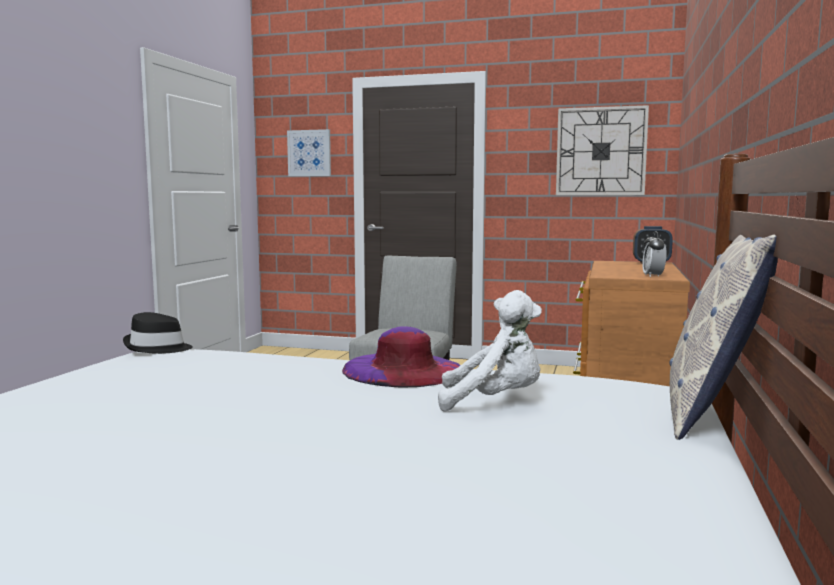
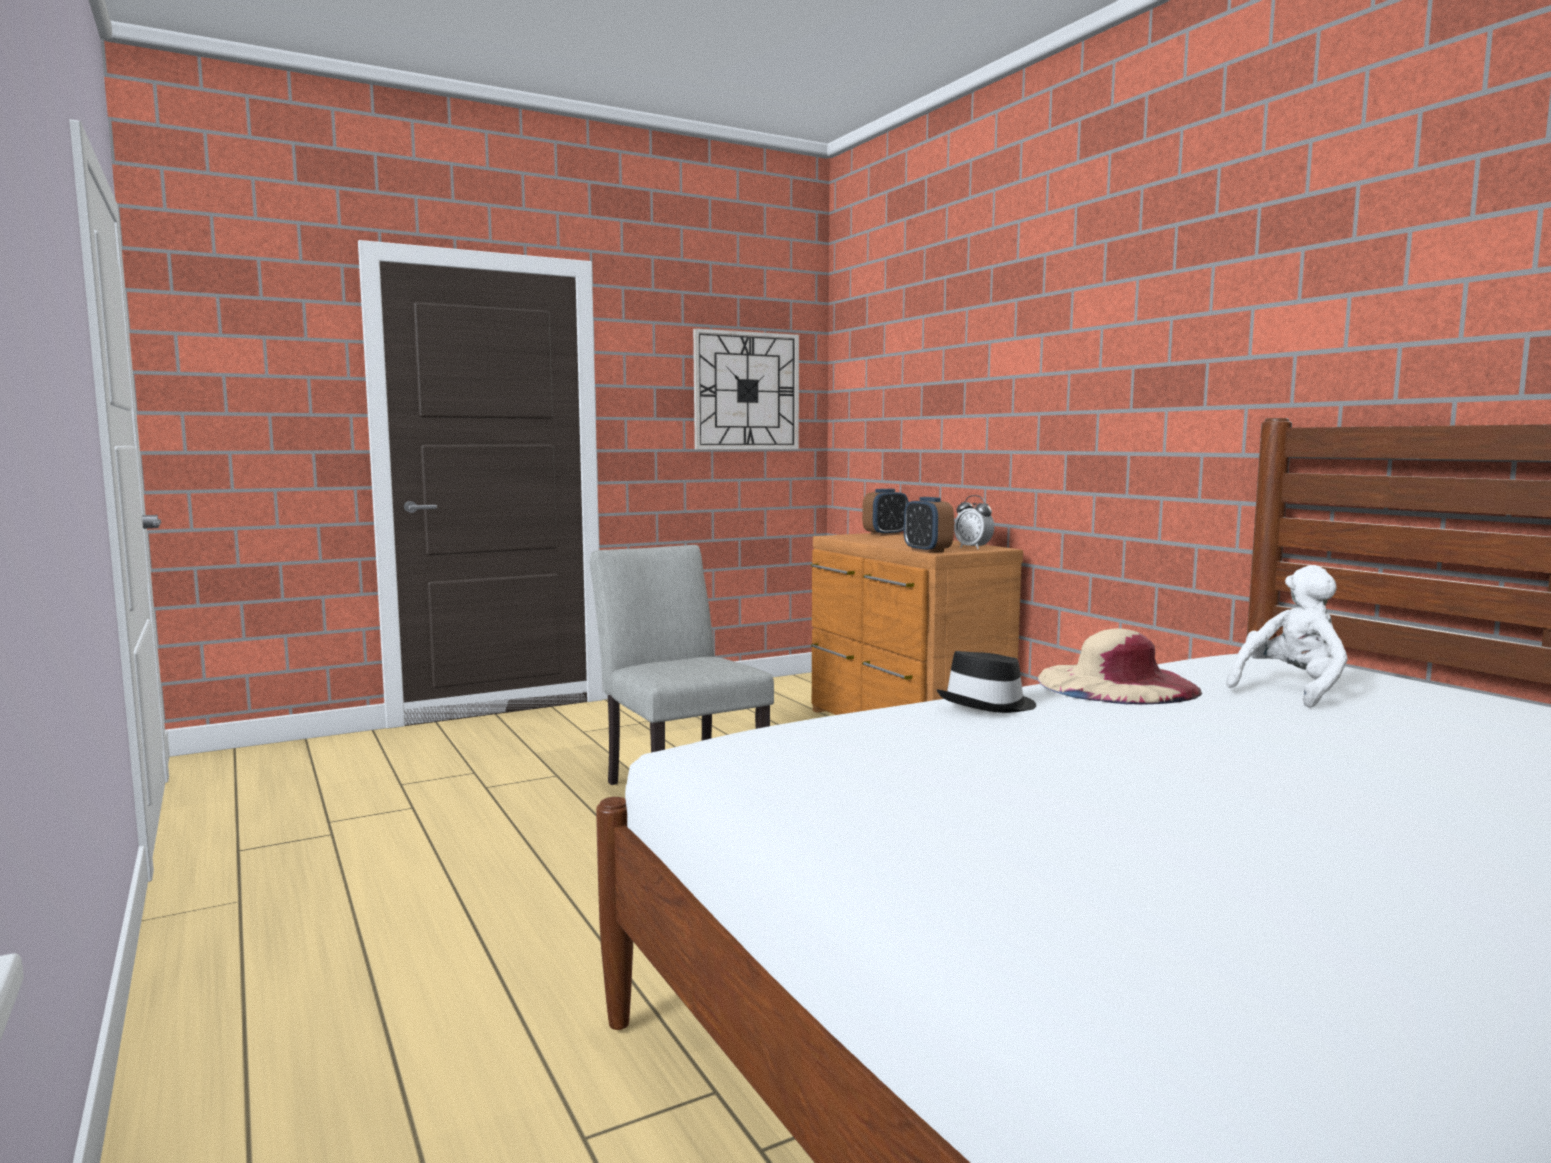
camera: 45 degrees left, 0 degrees up
black hat [123,312,193,354] -> black hat moved to [936,651,1036,713]
picture [287,129,331,176] -> none
purple hat [342,326,460,387] -> beige hat [1038,629,1202,704]
pillow [669,234,778,440] -> none
none -> alarm clock [904,497,954,553]

